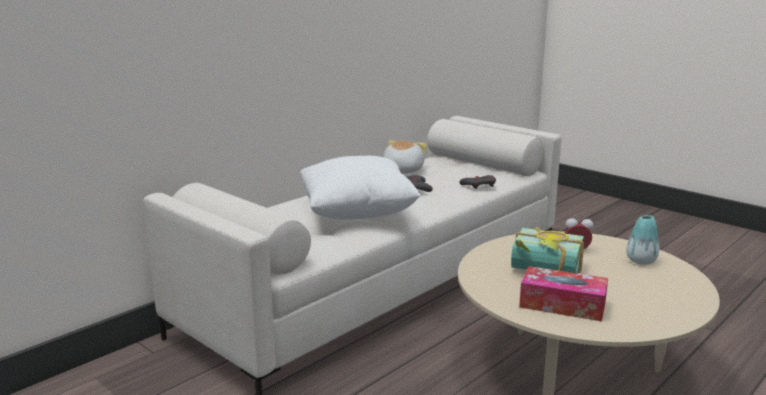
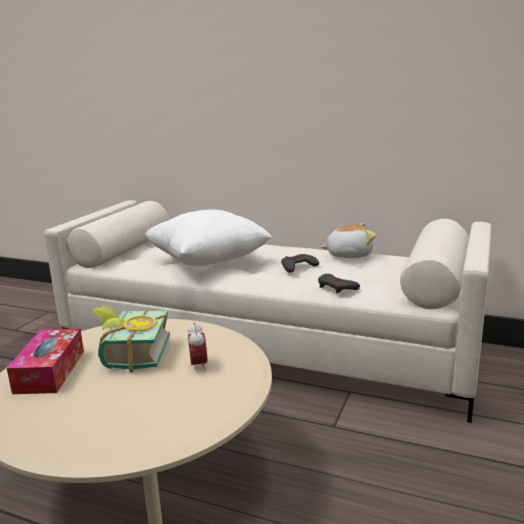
camera: 70 degrees right, 0 degrees up
vase [626,215,659,265] -> none

